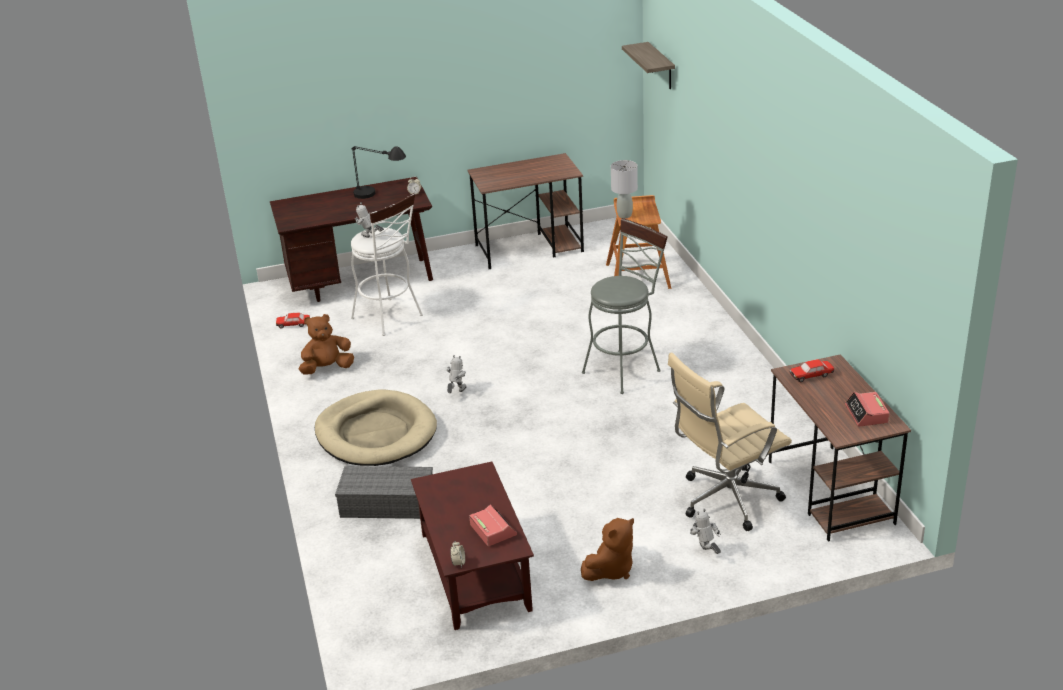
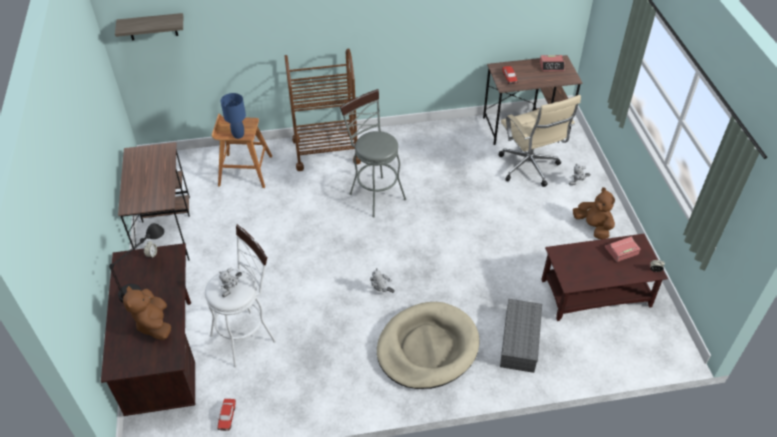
camera: 85 degrees left, 15 degrees up
brown plush toy [298,314,354,374] -> brown plush toy moved to [123,286,171,340]
grey table lamp [611,160,638,219] -> blue table lamp [221,93,246,139]
none -> brown cart [285,48,361,171]

